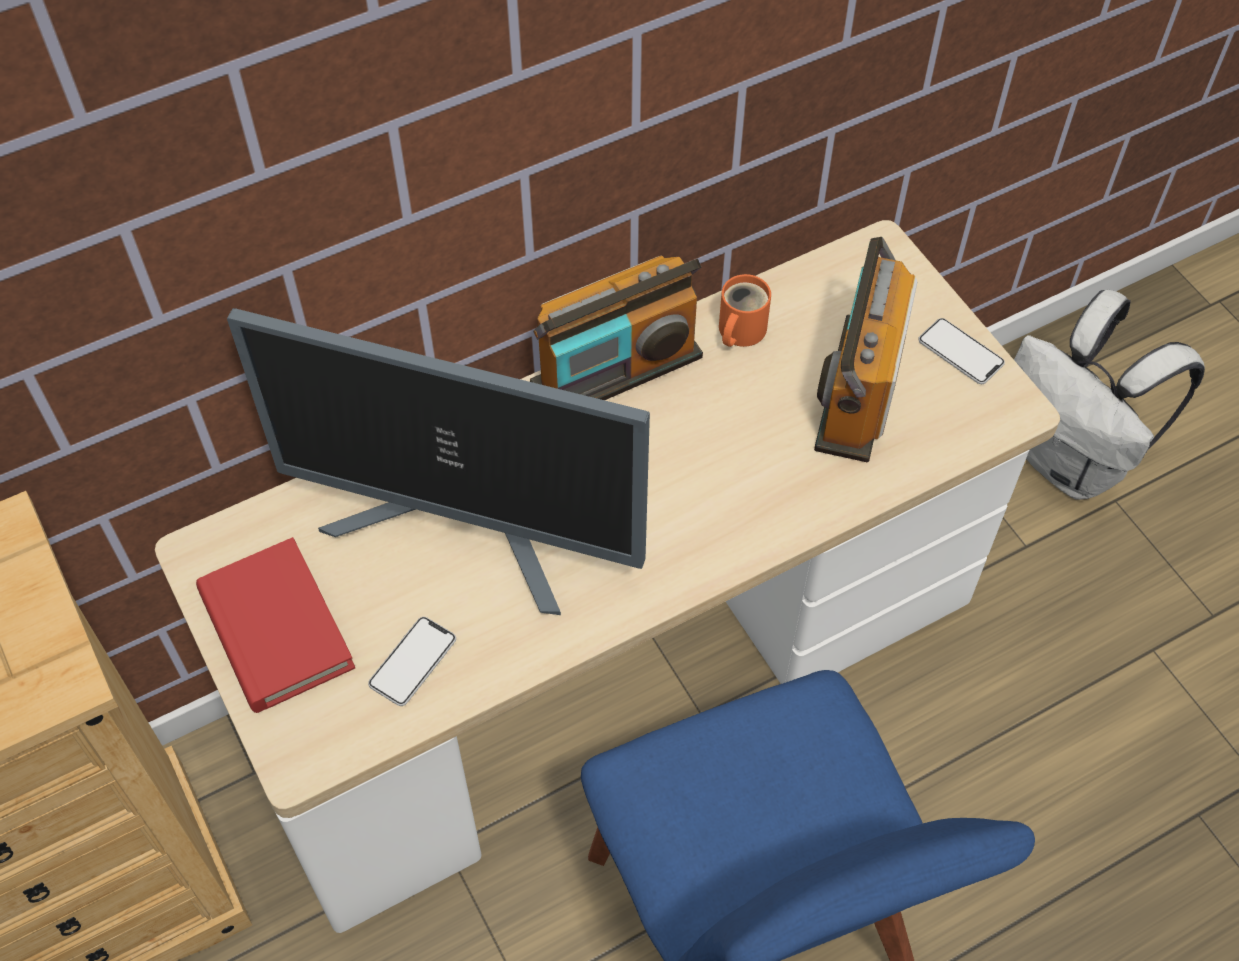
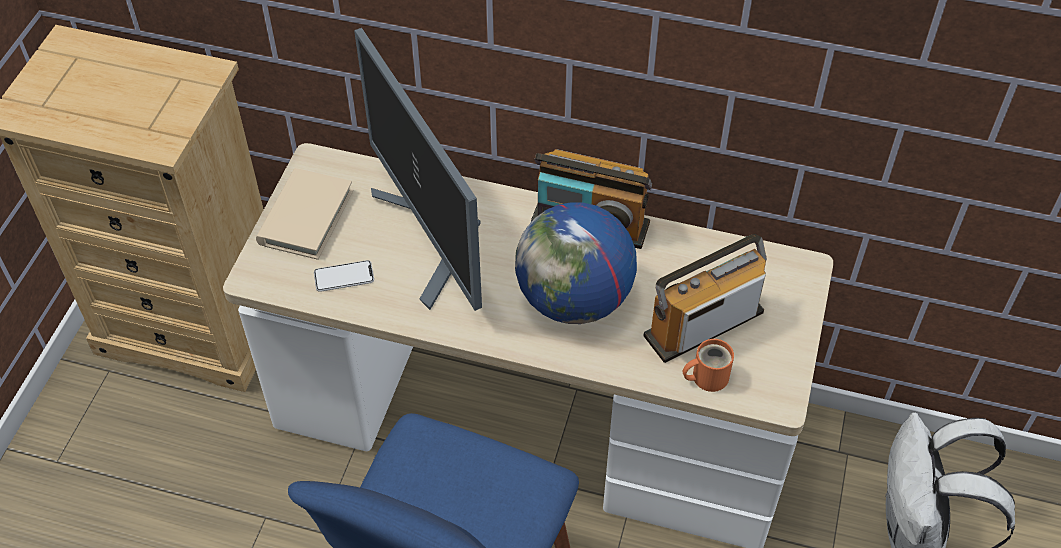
camera: 45 degrees right, 5 degrees down
red book [196,537,355,713] -> beige book [256,168,354,260]
orange mug [719,274,771,347] -> orange mug moved to [683,339,734,392]
phone [918,318,1005,384] -> none
none -> globe [515,202,637,324]

